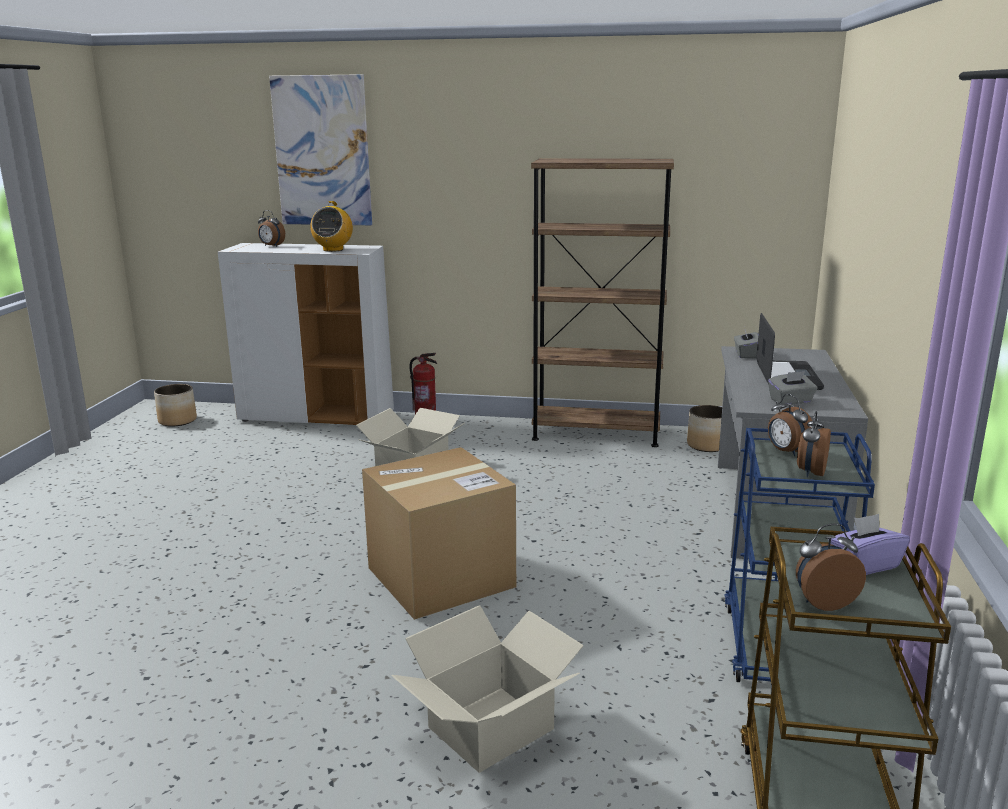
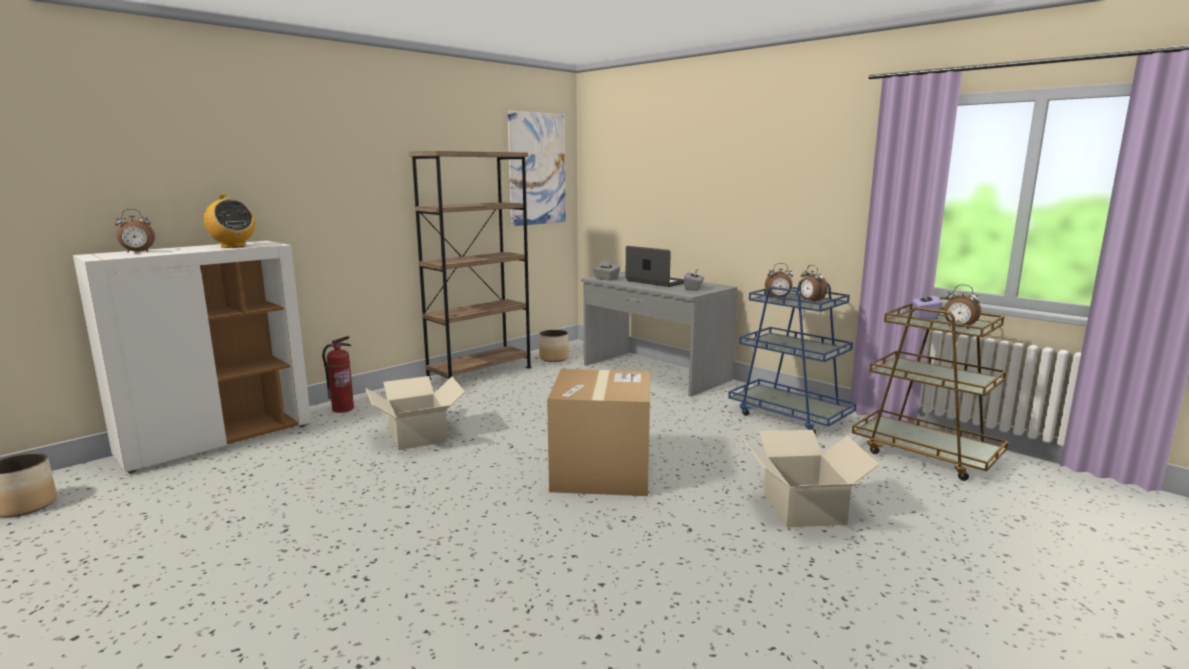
camera: 55 degrees left, 5 degrees down
picture [269,74,372,225] -> picture moved to [507,111,566,226]
alarm clock [796,524,866,611] -> alarm clock turned 75 degrees counterclockwise [944,285,981,329]

